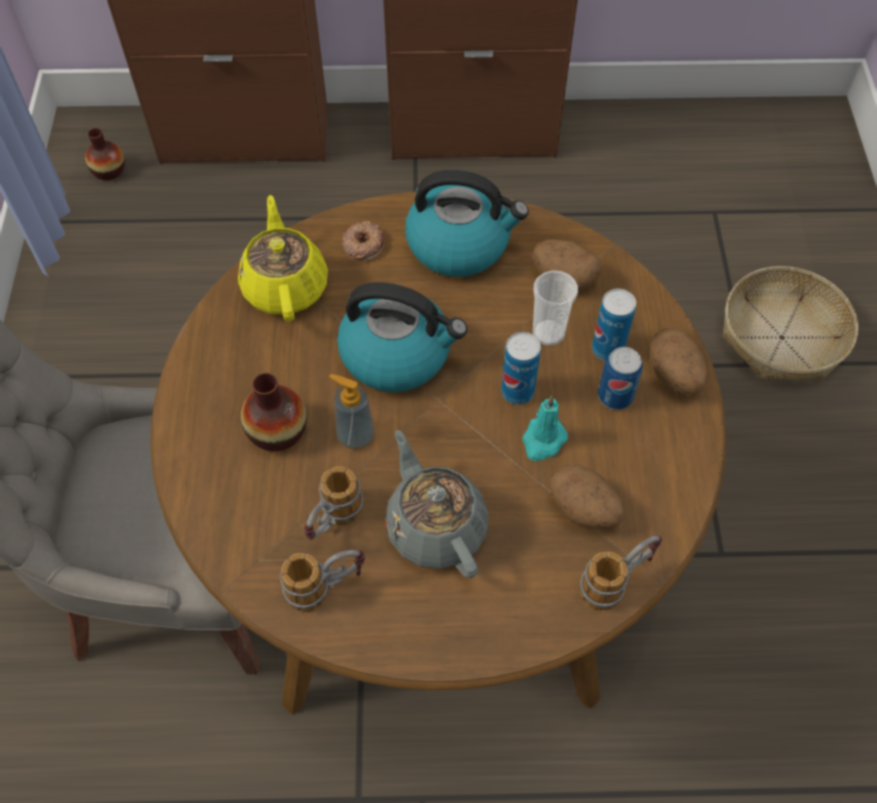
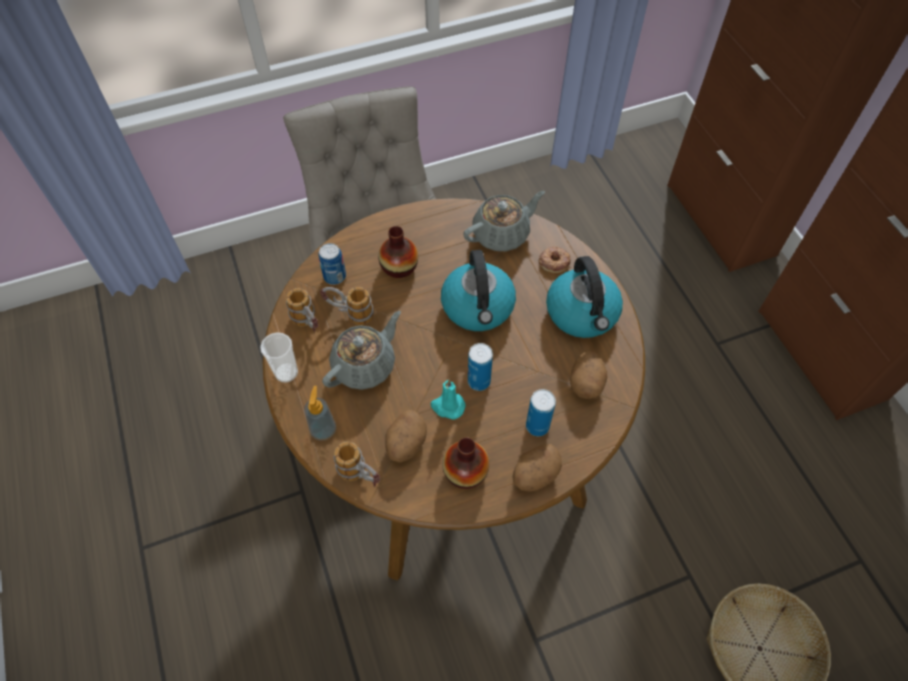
camera: 70 degrees right, 0 degrees up
vase [85,128,125,180] -> vase moved to [442,437,489,489]
yellow teapot [238,195,328,321] -> grey teapot [463,191,545,251]
soap dispenser [329,374,375,450] -> soap dispenser moved to [304,386,336,441]
cup [533,270,578,346] -> cup moved to [260,332,298,383]
can [598,347,643,410] -> can moved to [318,243,346,285]

